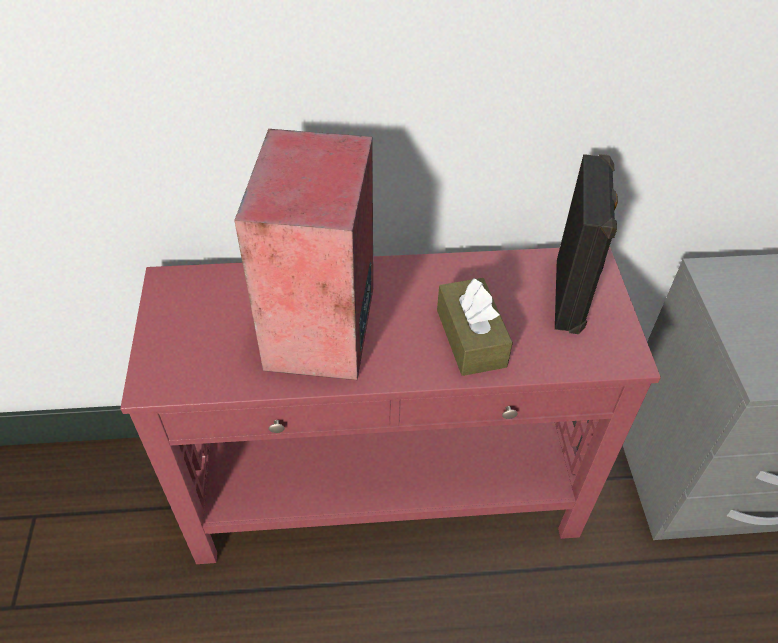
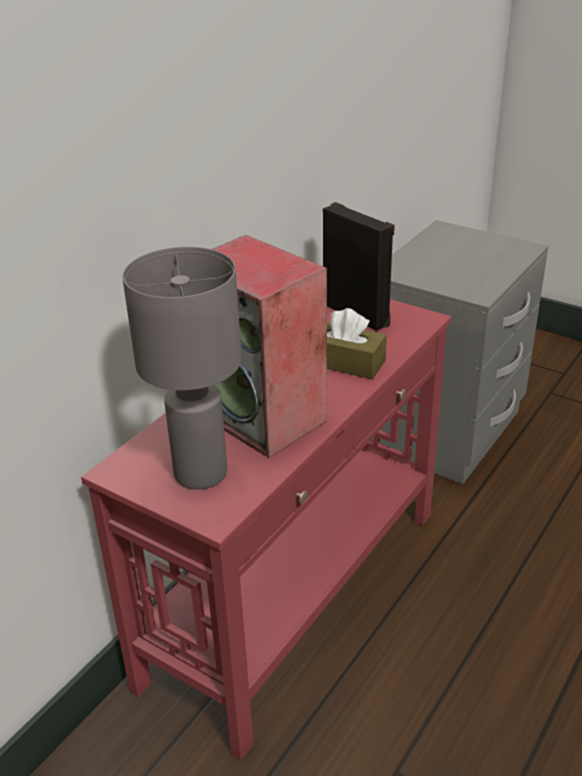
camera: 50 degrees left, 15 degrees down
none -> grey table lamp [122,247,242,490]

